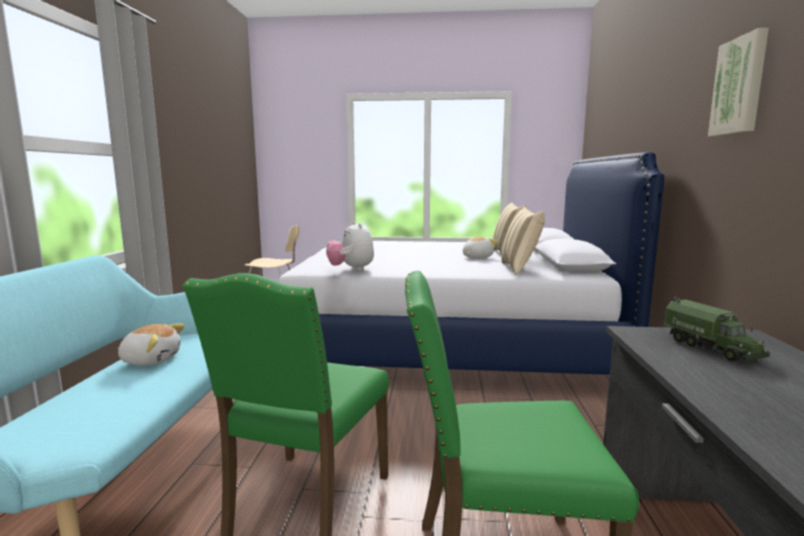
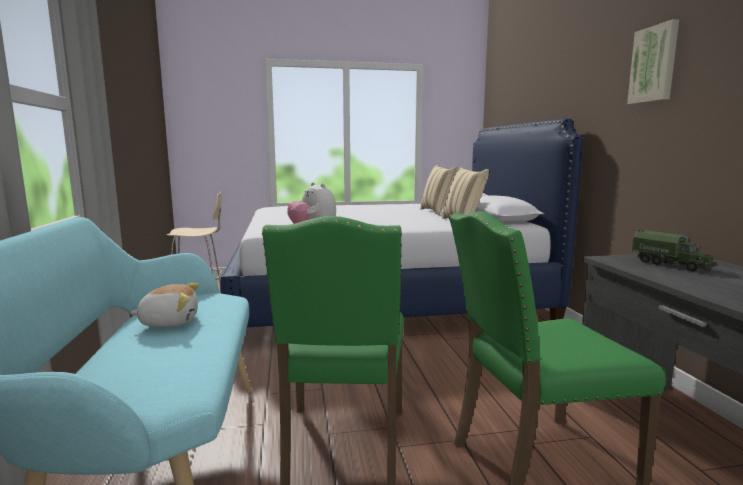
camera: 15 degrees left, 0 degrees up
plush toy [463,237,497,258] -> none

